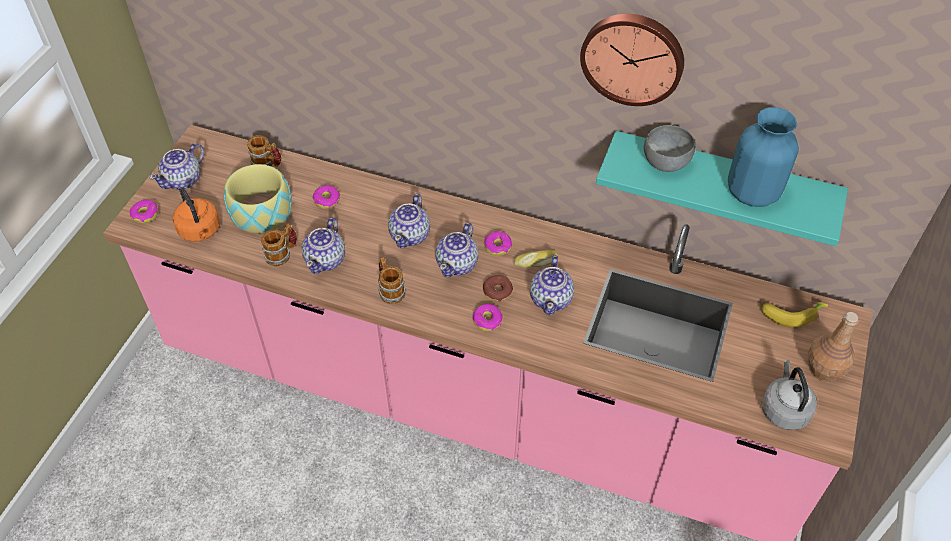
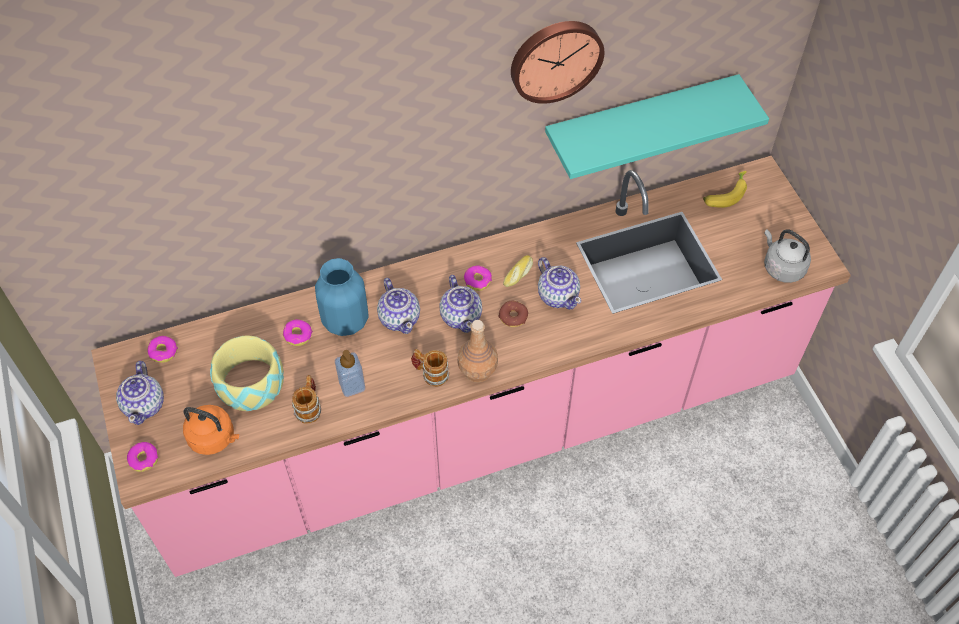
camera: 40 degrees left, 5 degrees up
mug [247,135,282,167] -> none
teapot [302,217,345,274] -> soap dispenser [335,350,365,397]
donut [473,304,503,331] -> donut moved to [147,336,178,363]
grey bowl [644,125,695,172] -> none
blue vase [728,107,799,207] -> blue vase moved to [315,258,369,336]
brown bottle [808,312,859,382] -> brown bottle moved to [457,320,498,382]

